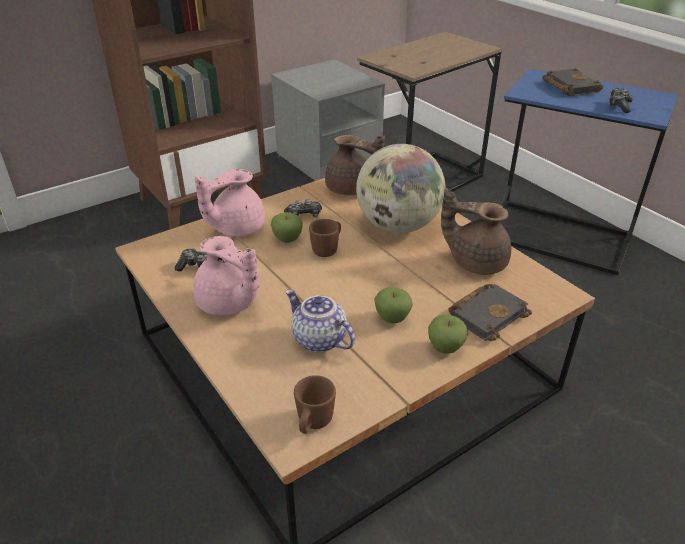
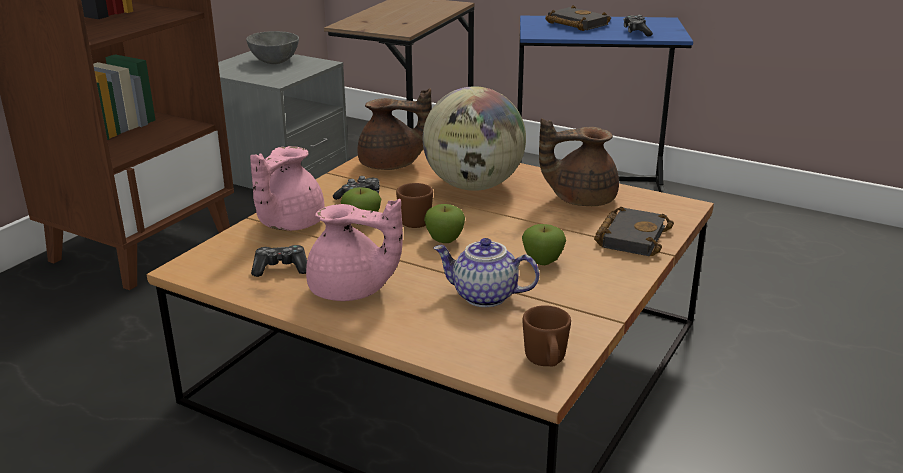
camera: 25 degrees left, 10 degrees down
apple [428,315,468,354] -> apple moved to [424,204,465,243]
none -> grey bowl [246,31,299,64]

